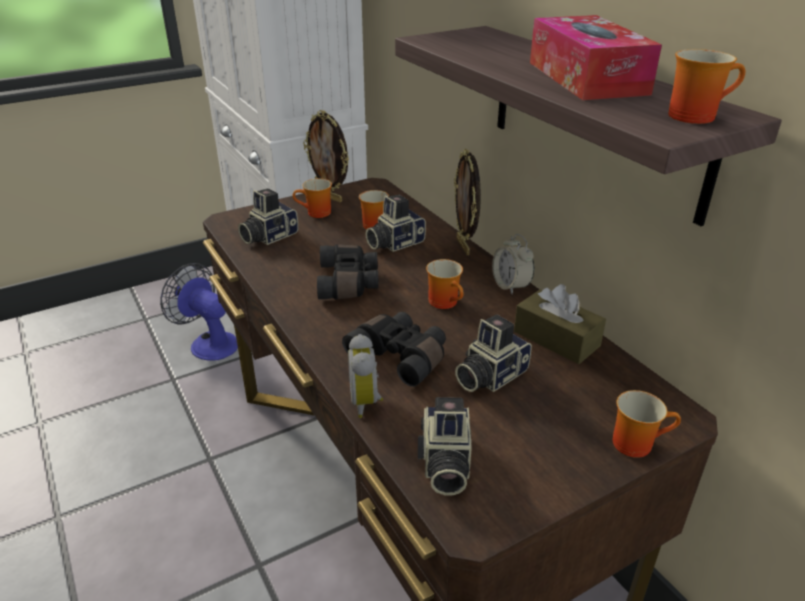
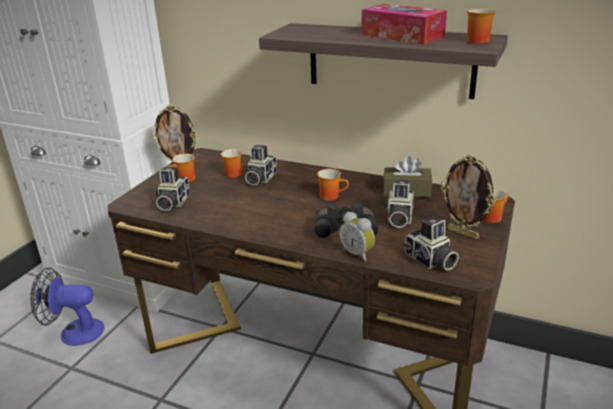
camera: 35 degrees left, 5 degrees down
black binoculars [317,244,379,300] -> none
picture frame [454,149,481,255] -> picture frame moved to [441,155,495,239]
alarm clock [492,234,534,295] -> none

